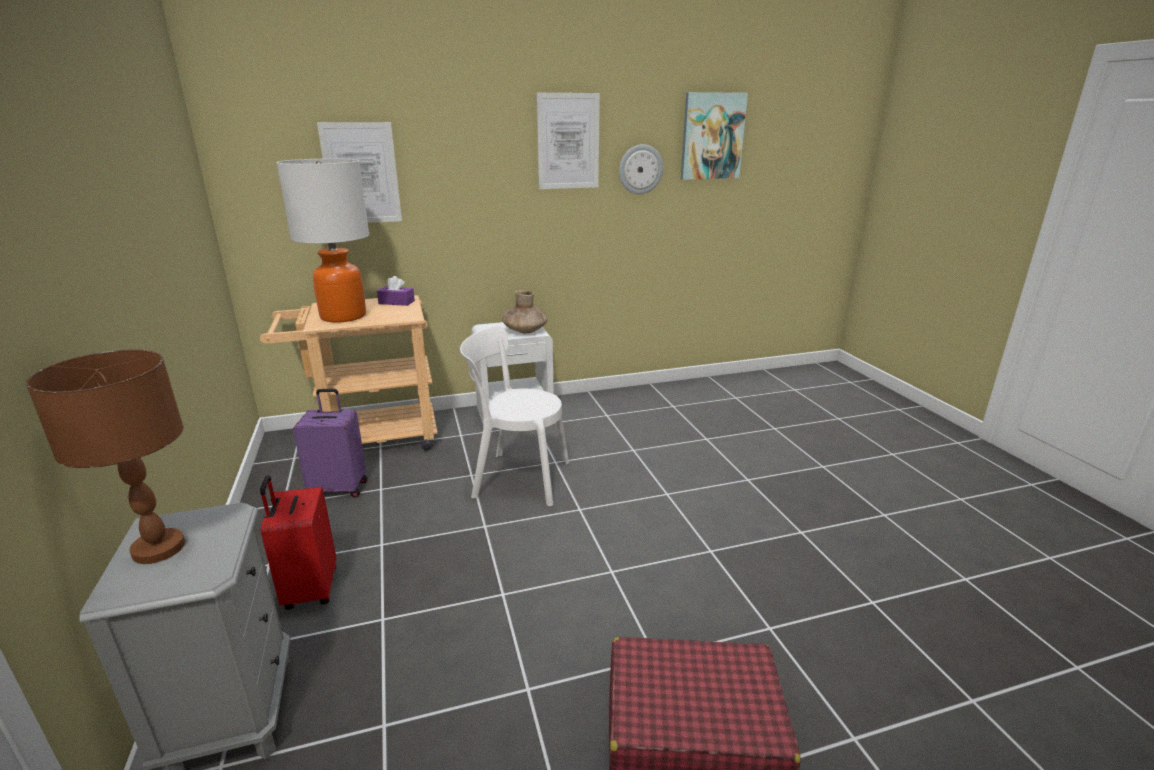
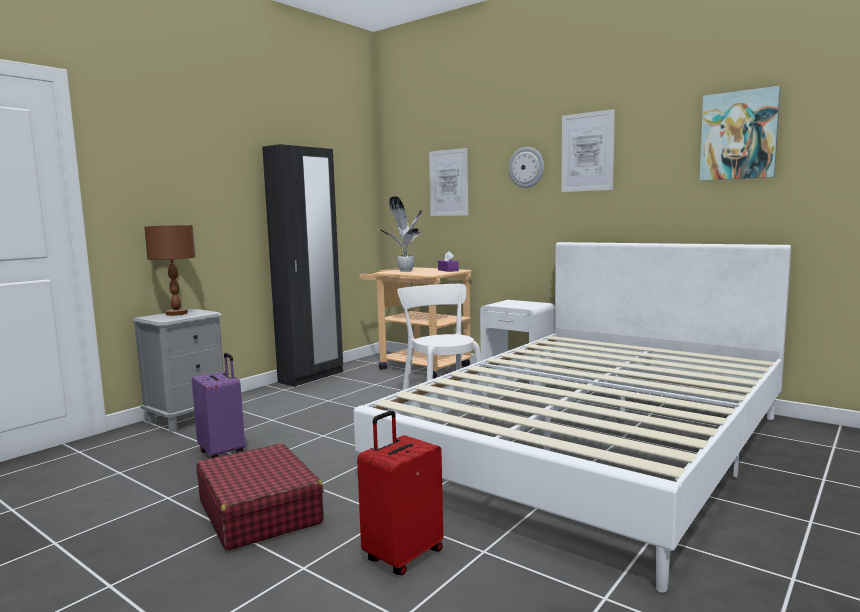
camera: 55 degrees right, 15 degrees down
red suitcase [260,475,336,610] -> red suitcase moved to [357,411,443,575]
table lamp [276,158,369,323] -> potted plant [381,196,422,272]
purple suitcase [293,389,368,497] -> purple suitcase moved to [192,353,245,458]
brown vase [502,290,547,333] -> none
wall clock [619,144,663,194] -> wall clock moved to [509,147,544,188]
none -> black wardrobe [262,144,343,387]
none -> white bed [353,242,791,592]

